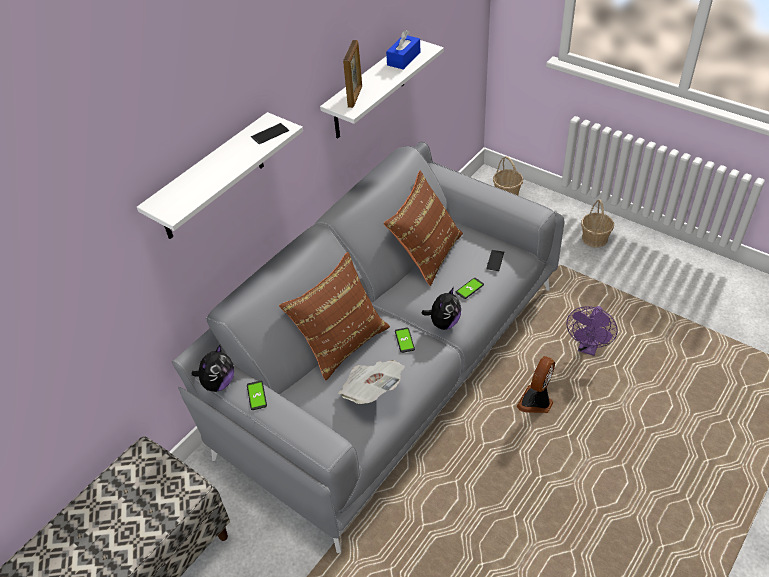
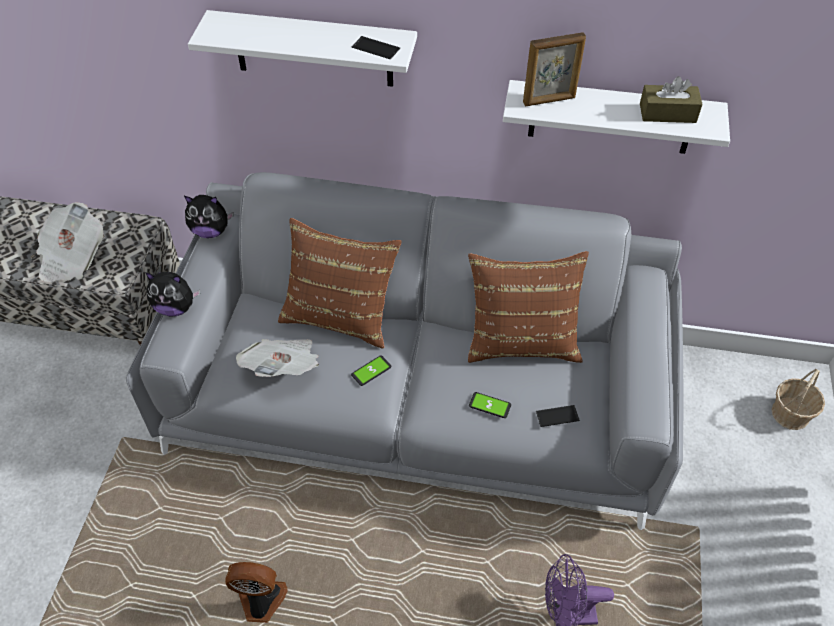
camera: 60 degrees right, 5 degrees up
phone [247,381,267,410] -> none
blue tissue box [386,30,420,70] -> brown tissue box [640,76,702,123]
plush toy [422,287,461,330] -> plush toy moved to [145,272,200,316]
fan [516,356,555,413] -> fan moved to [225,562,288,623]
basket [581,199,614,248] -> none
none -> newspaper [36,202,103,282]

